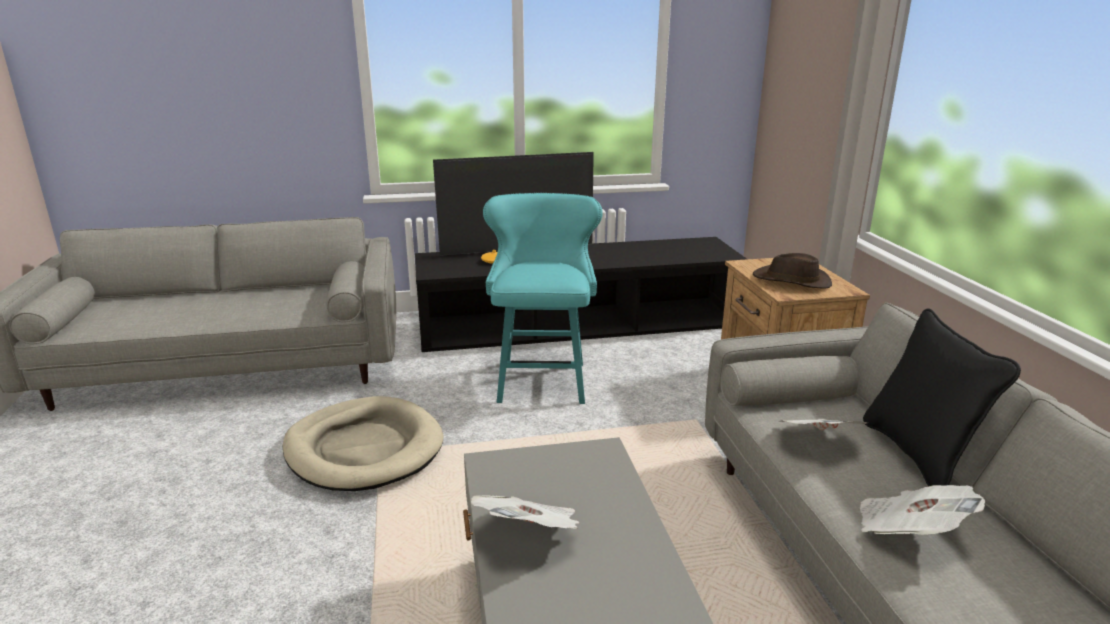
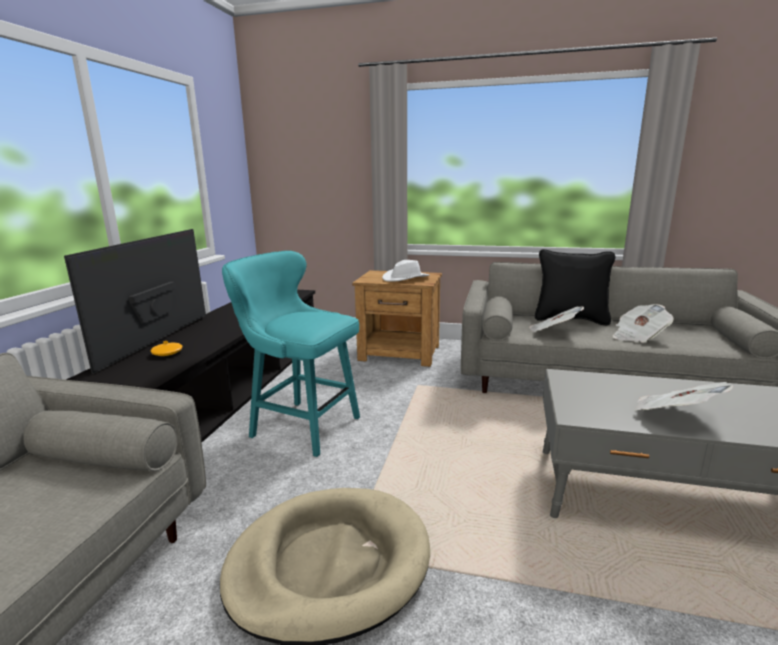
camera: 65 degrees left, 5 degrees down
brown hat [753,253,832,288] -> white hat [382,260,429,282]

